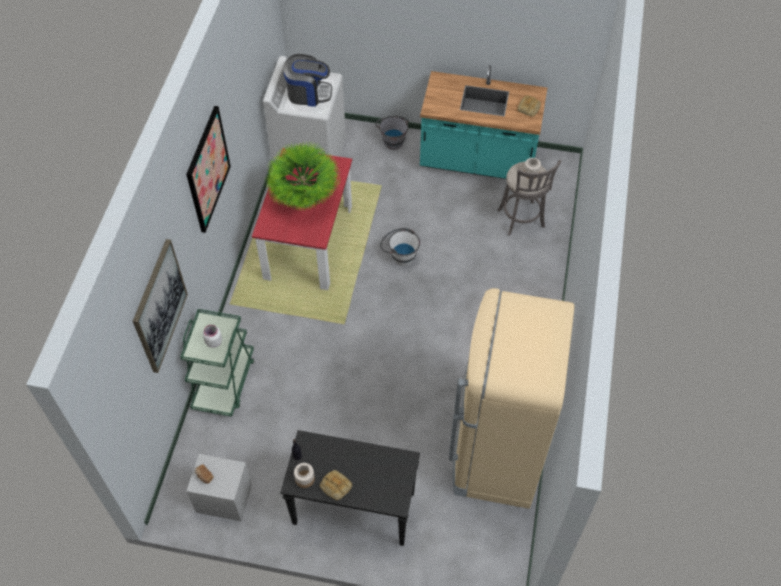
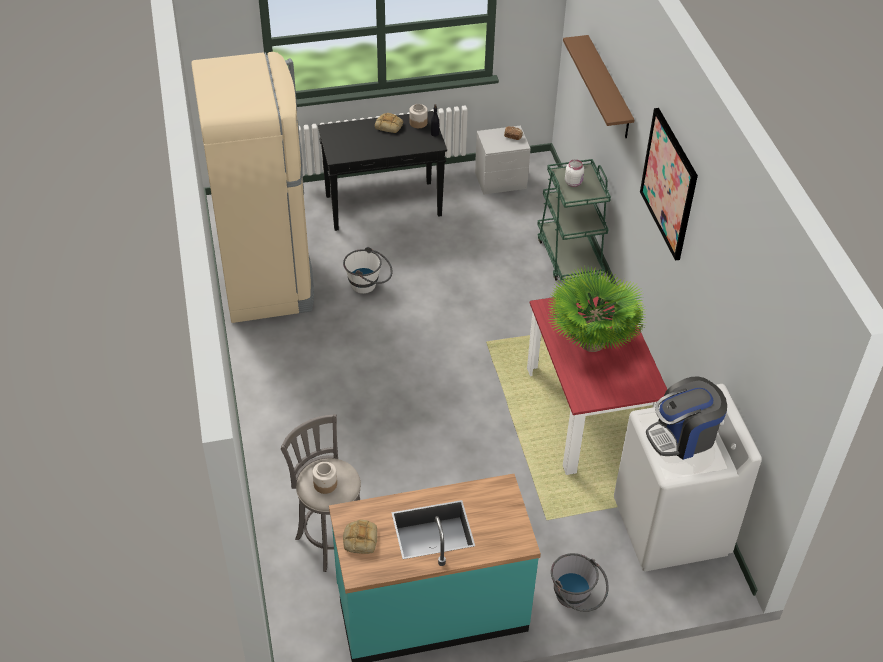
camera: 155 degrees right, 10 degrees down
picture [133,239,188,373] -> brown shelf [563,35,635,138]
white bucket [380,228,420,266] -> white bucket moved to [343,247,393,294]

